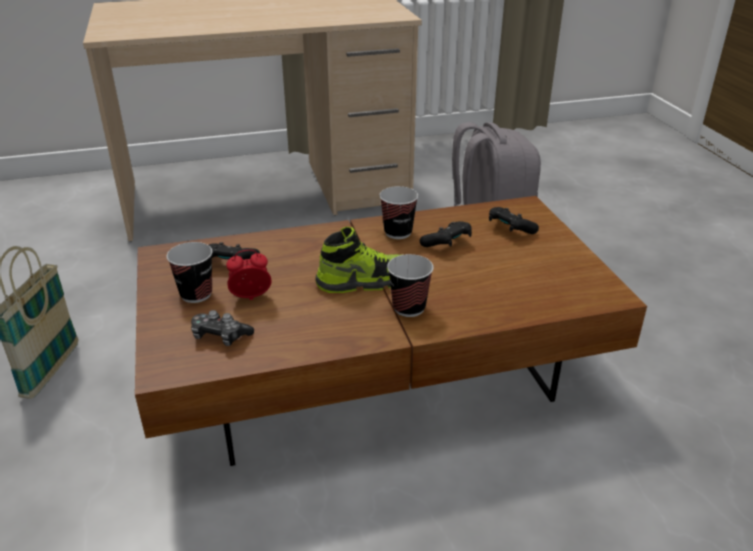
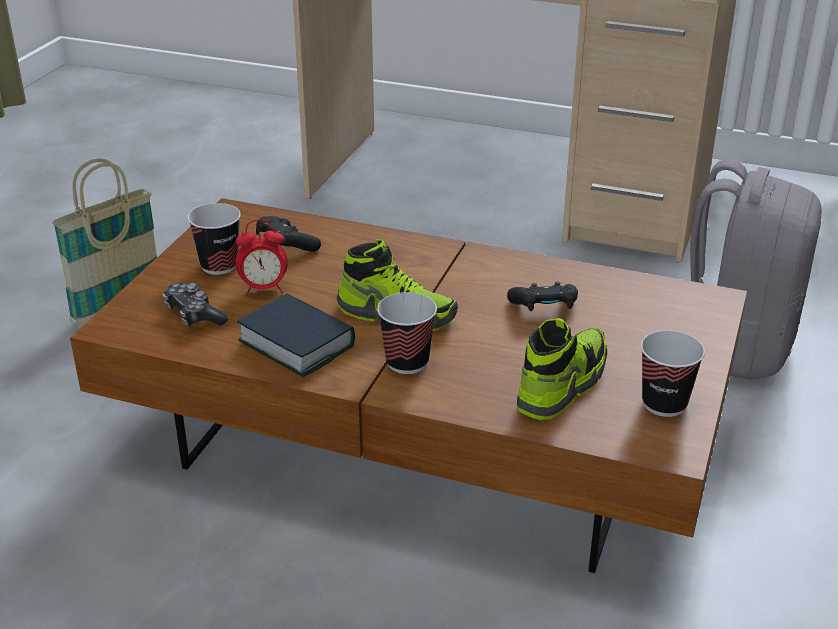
camera: 35 degrees right, 0 degrees up
alarm clock [226,250,271,300] -> alarm clock turned 150 degrees clockwise [235,220,288,296]
cup [379,186,418,239] -> cup moved to [641,331,705,417]
black game controller [489,207,539,234] -> none
none -> book [237,293,355,377]
none -> shoe [517,318,607,420]

